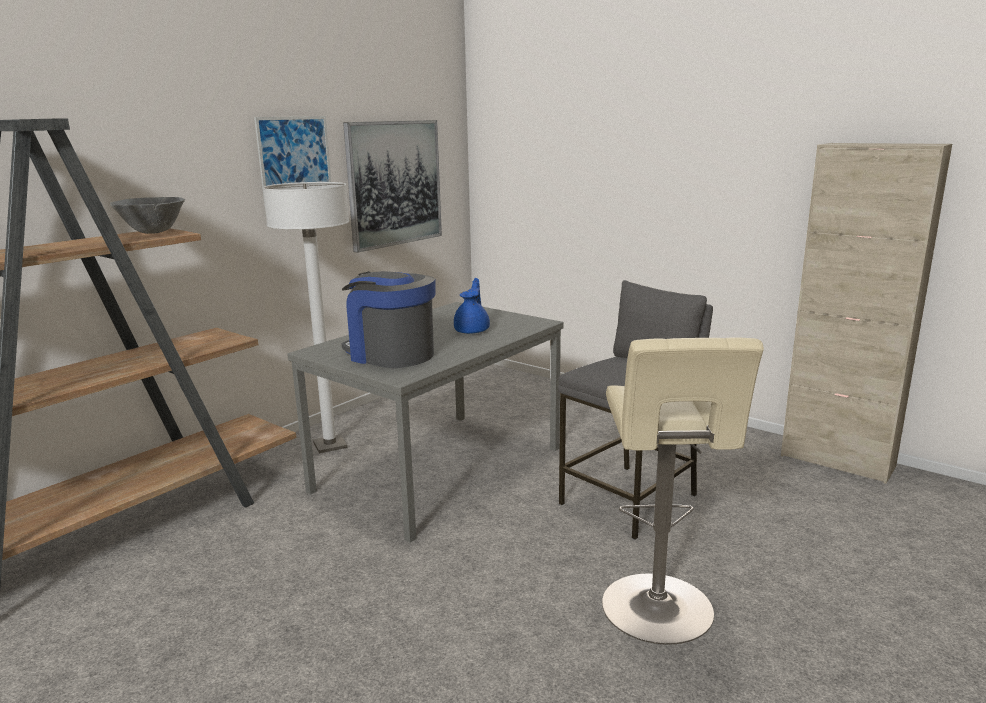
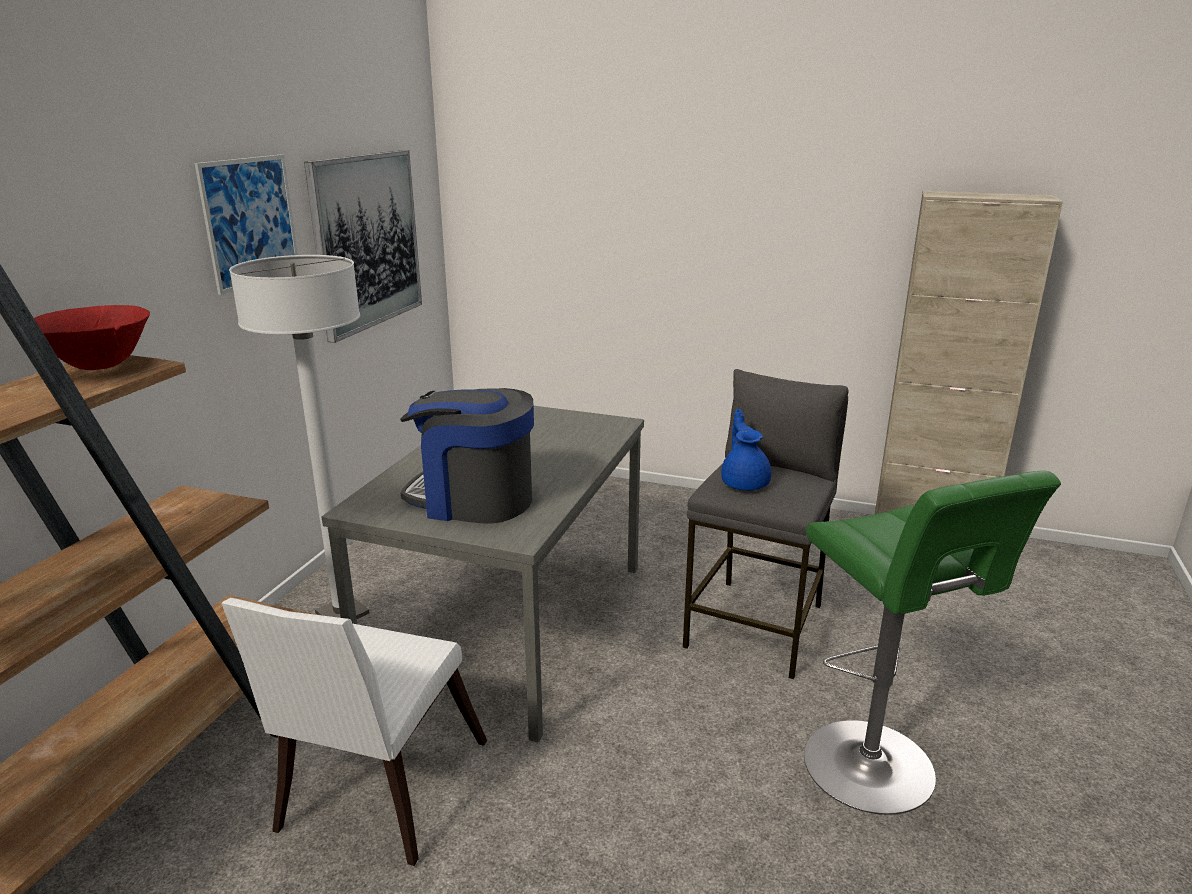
camera: 20 degrees left, 5 degrees up
grey bowl [110,197,185,234] -> red bowl [34,305,150,370]
blue teapot [454,278,490,334] -> blue teapot moved to [721,409,771,491]
beige stool [602,337,764,645] -> green stool [804,470,1061,815]
none -> white chair [221,598,487,866]

